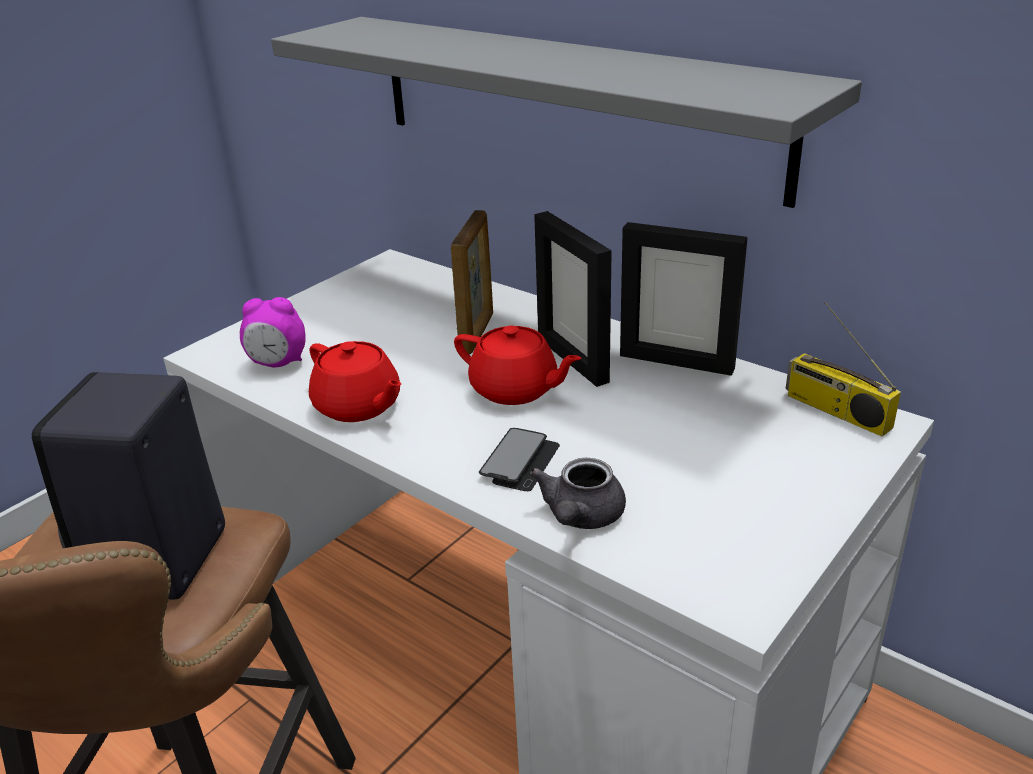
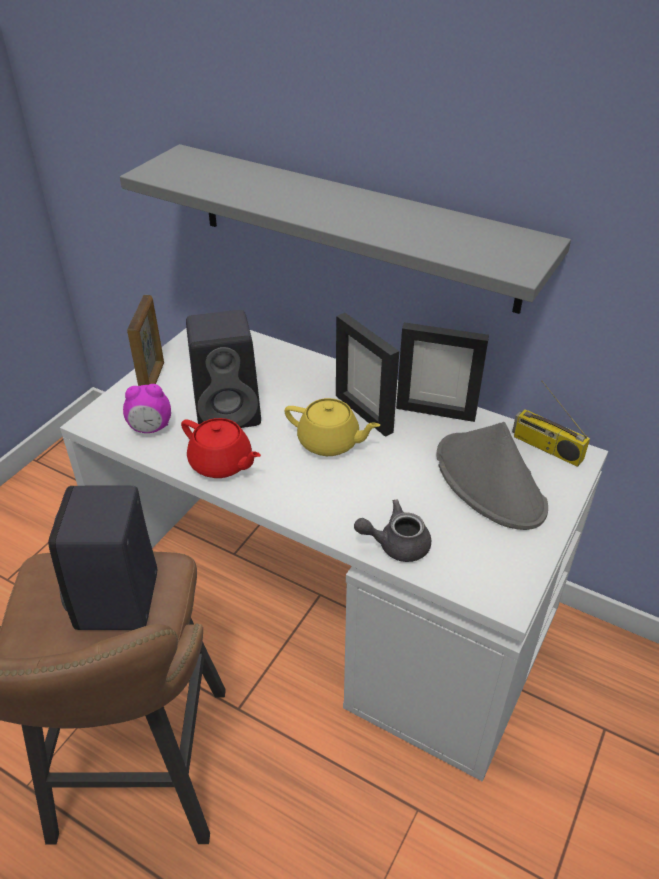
camera: 10 degrees left, 10 degrees up
picture frame [451,210,493,355] -> picture frame moved to [127,295,164,386]
red teapot [454,326,582,405] -> yellow teapot [284,398,380,456]
phone [479,428,560,491] -> none
grey teapot [530,458,626,529] -> grey teapot turned 75 degrees clockwise [354,499,431,562]
none -> black speaker [186,310,261,428]
none -> grey hat [436,422,548,530]

